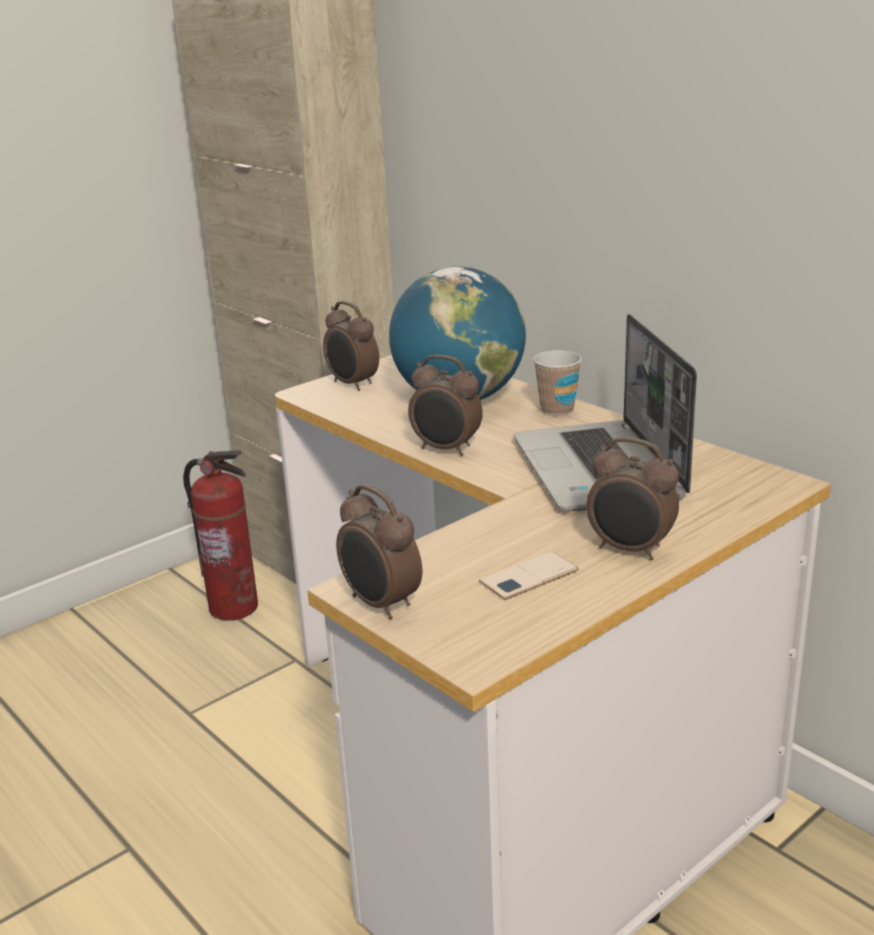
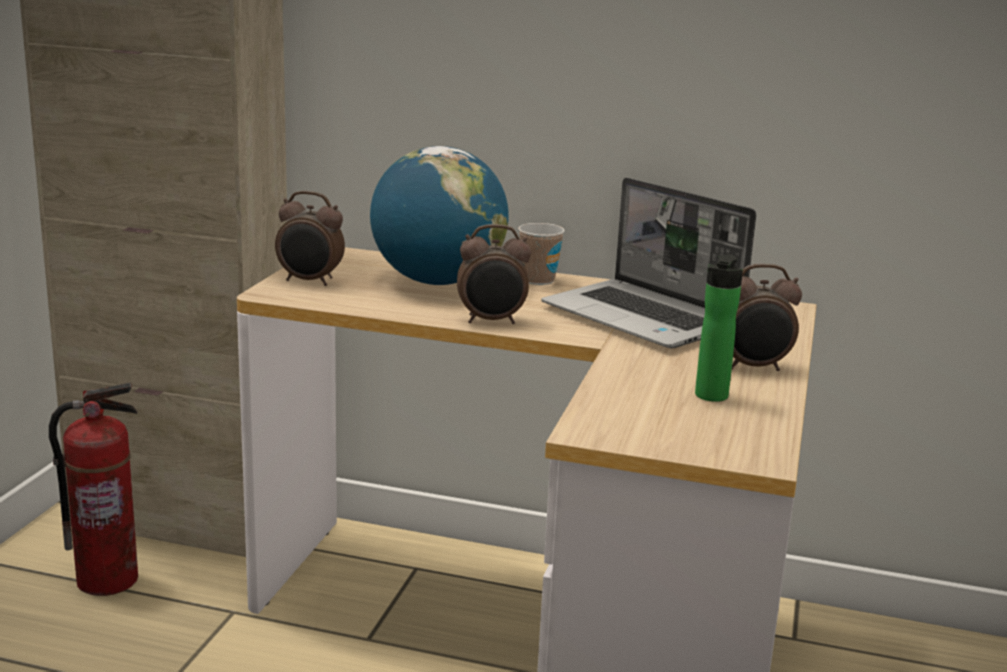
camera: 35 degrees left, 5 degrees down
alarm clock [336,484,422,620] -> none
phone [479,551,579,600] -> bottle [695,254,743,402]

